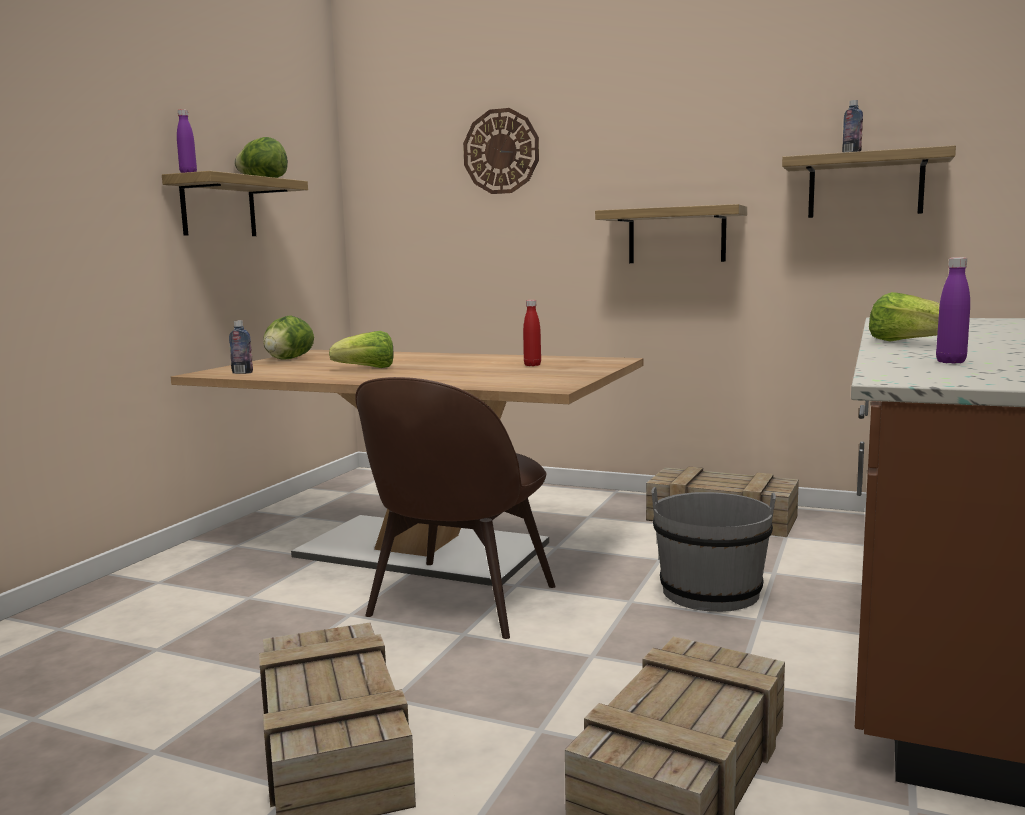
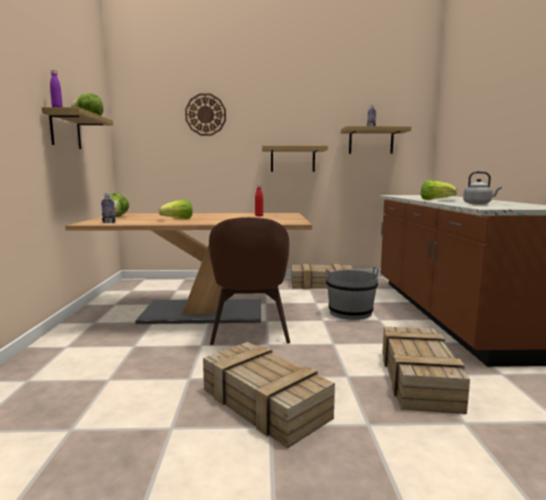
camera: 25 degrees left, 0 degrees up
purple bottle [936,257,970,363] -> grey kettle [463,171,502,204]

